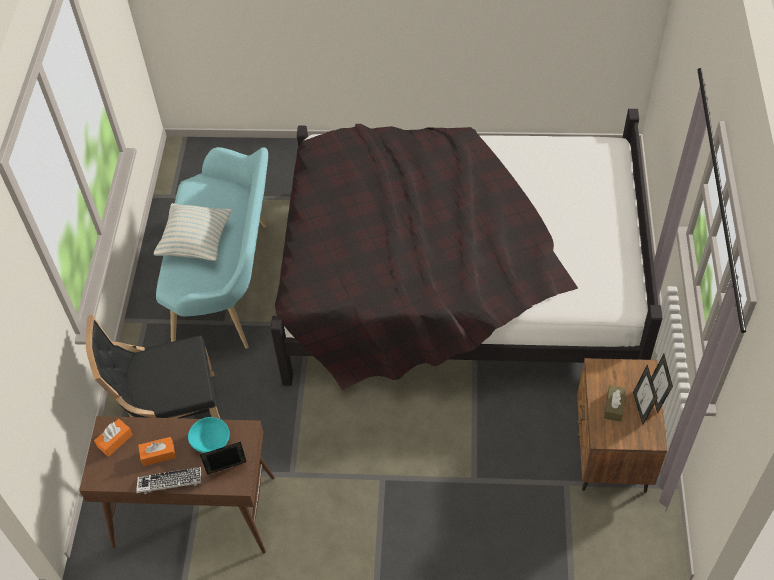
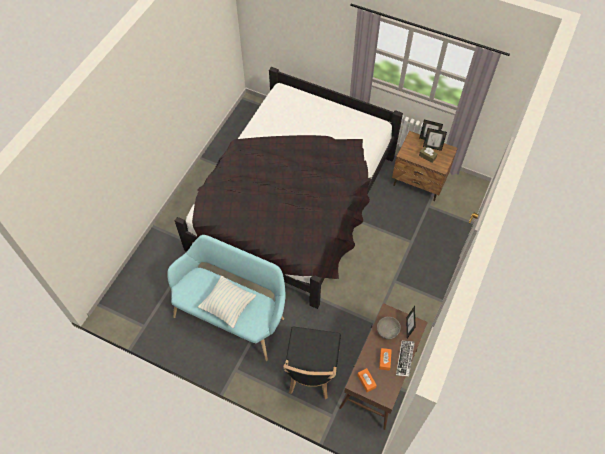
camera: 70 degrees left, 5 degrees up
turquoise bowl [188,417,230,453] -> grey bowl [377,317,401,340]

